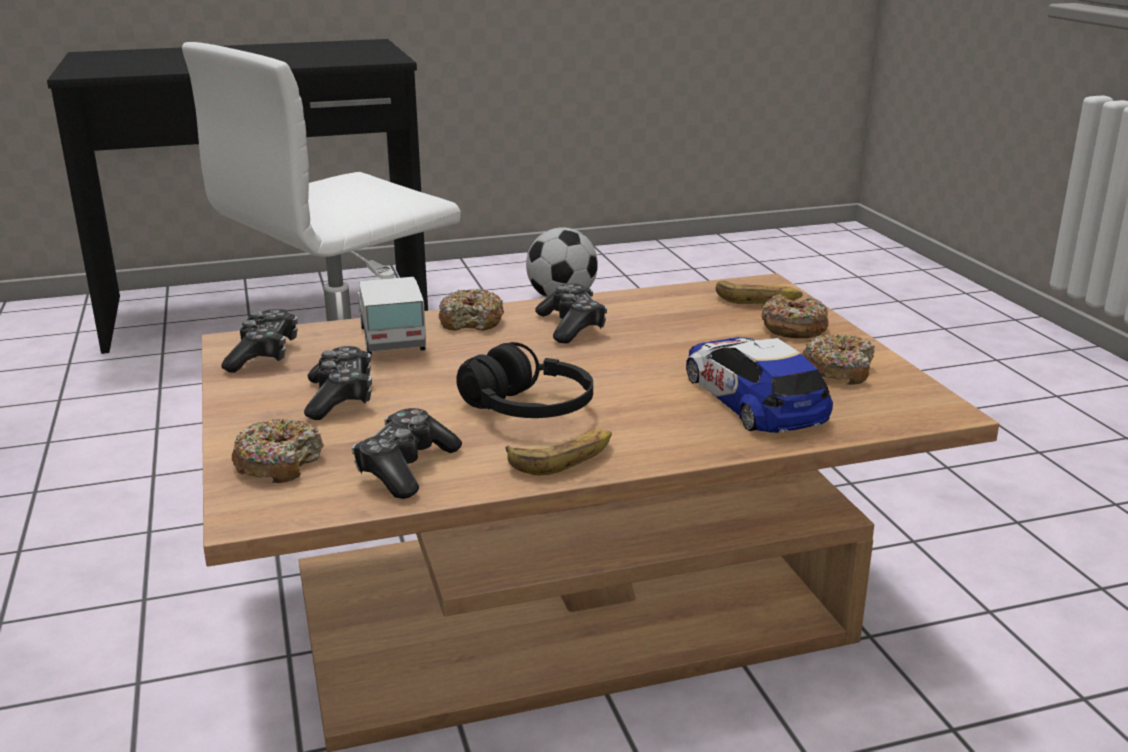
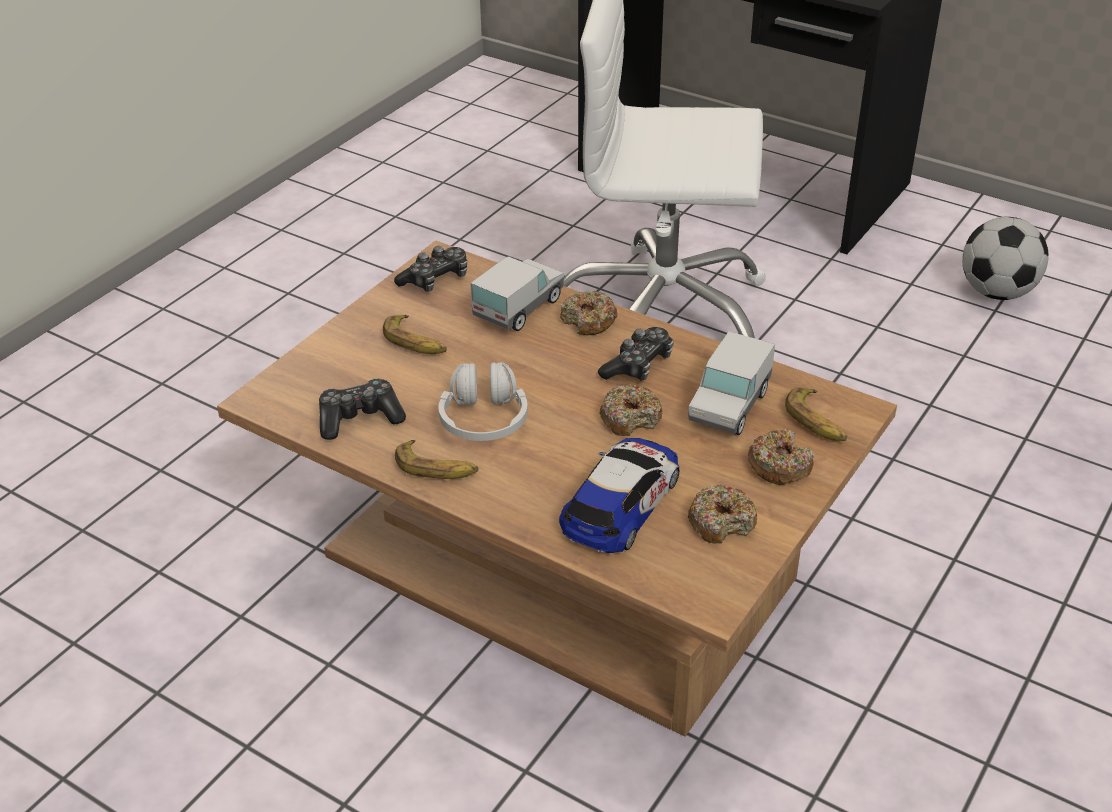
camera: 50 degrees right, 15 degrees up
donut [232,419,324,483] -> donut moved to [599,384,662,436]
game controller [304,346,372,420] -> banana [383,315,447,354]
black headphones [456,342,593,418] -> white headphones [439,362,528,441]
none -> toy truck [688,331,775,435]

